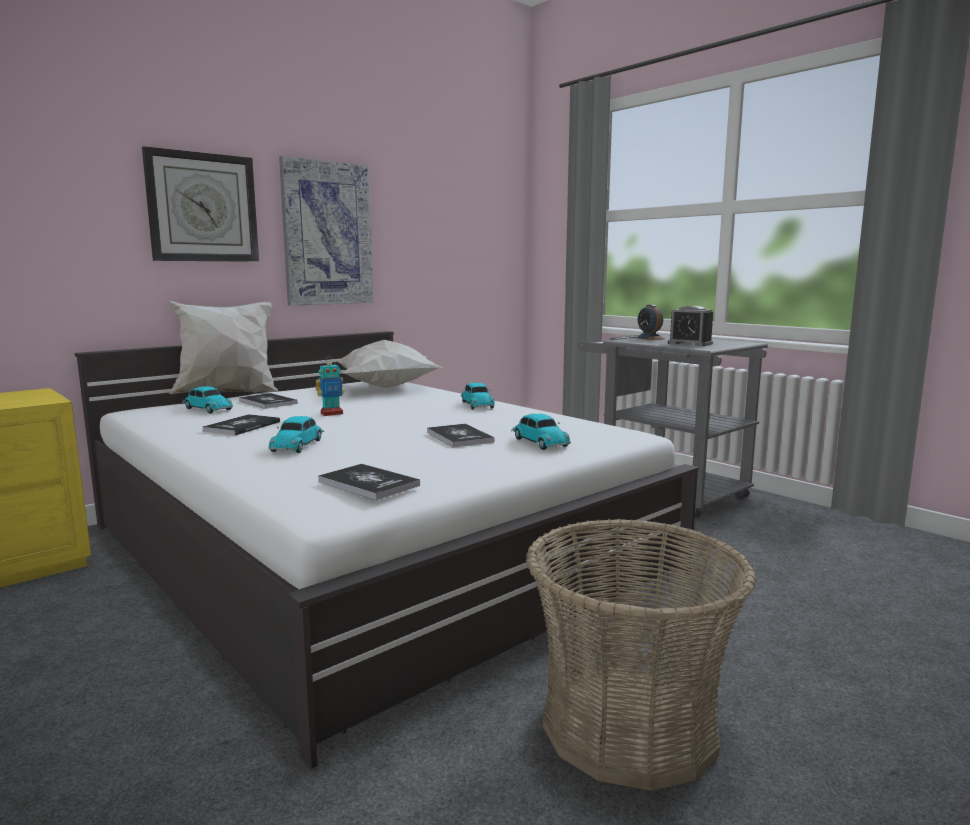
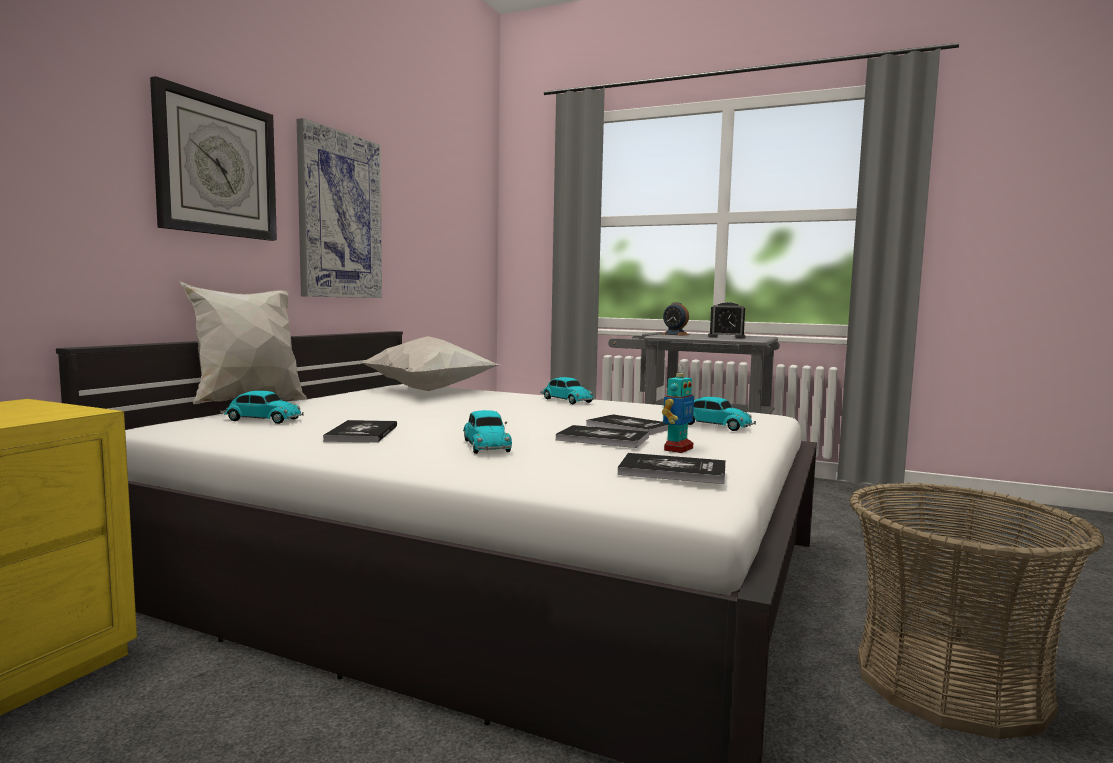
camera: 25 degrees left, 5 degrees down
book [239,393,297,409] -> book moved to [556,425,649,448]
toy robot [316,356,345,416] -> toy robot moved to [662,364,694,453]

